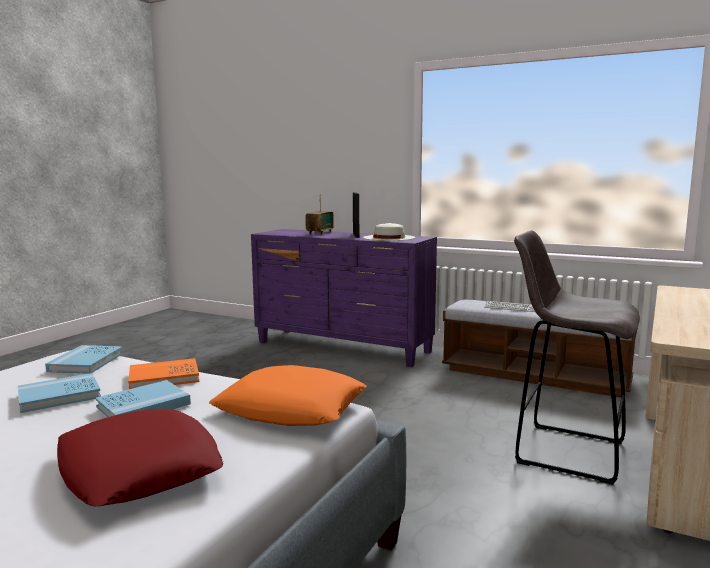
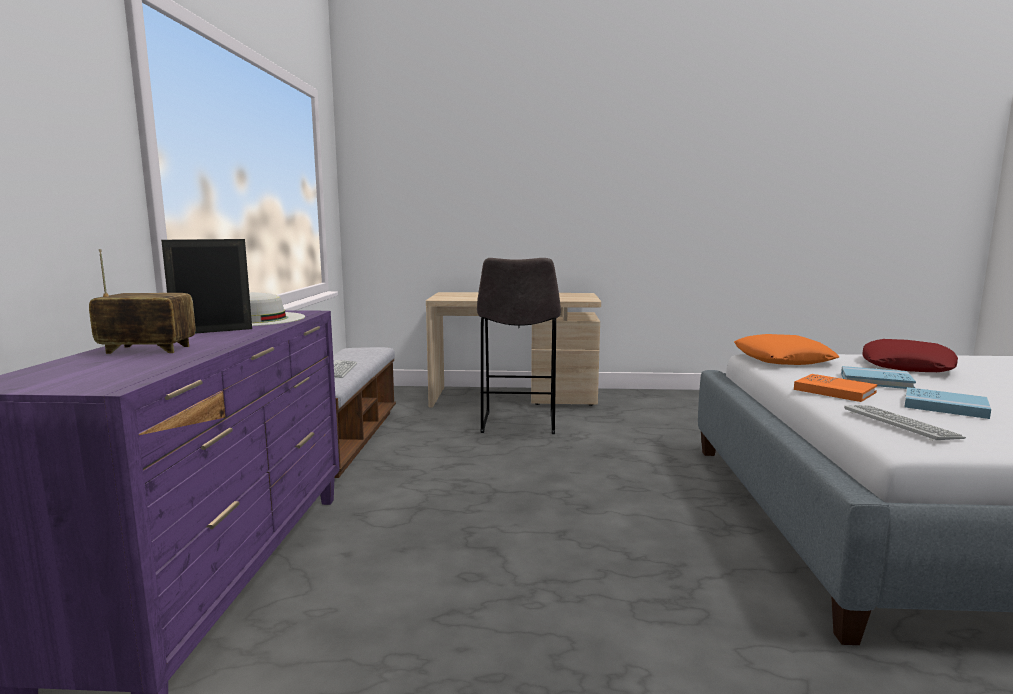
camera: 115 degrees left, 0 degrees up
blue book [45,345,123,374] -> keyboard [844,405,966,441]

